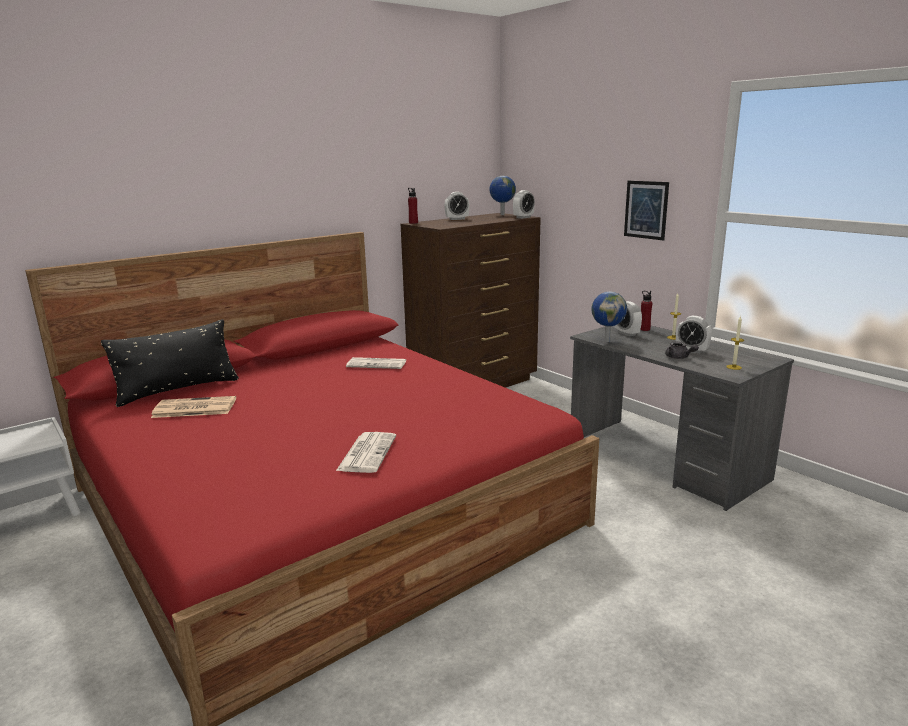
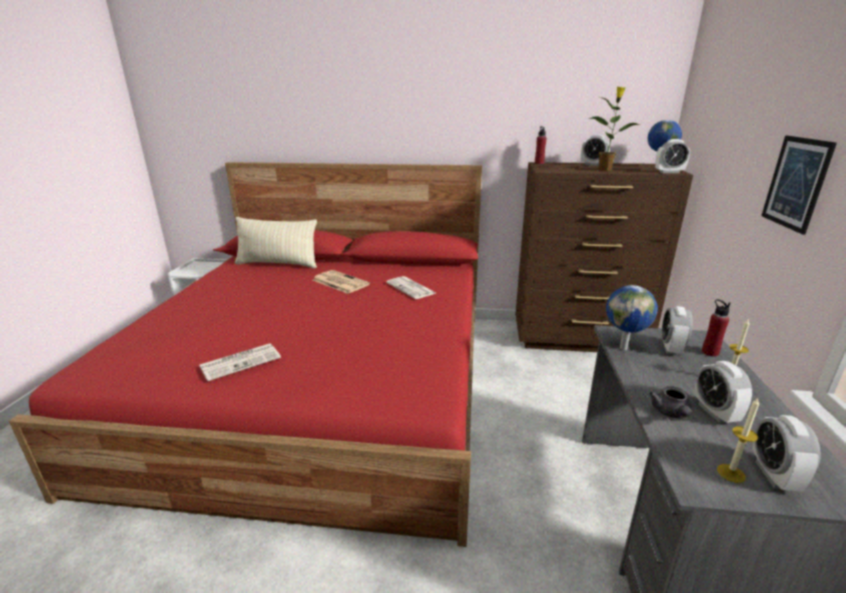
camera: 45 degrees right, 5 degrees up
black pillow [101,319,239,407] -> beige pillow [235,217,317,268]
newspaper [151,396,236,418] -> newspaper moved to [313,270,370,294]
none -> potted plant [589,87,641,171]
none -> alarm clock [752,415,821,492]

